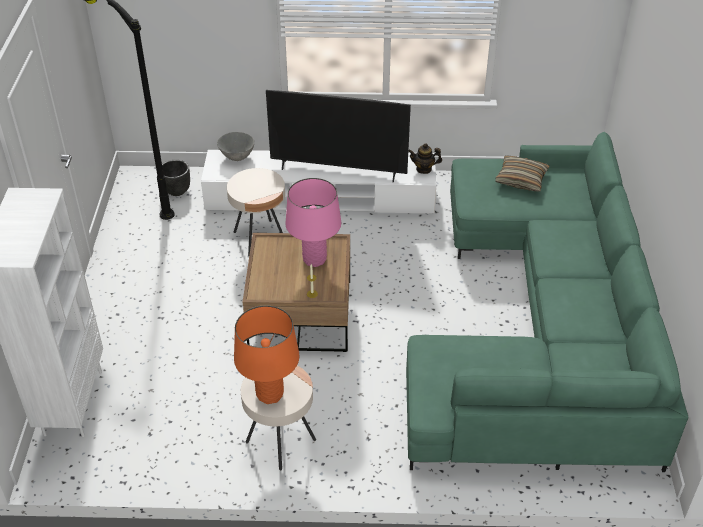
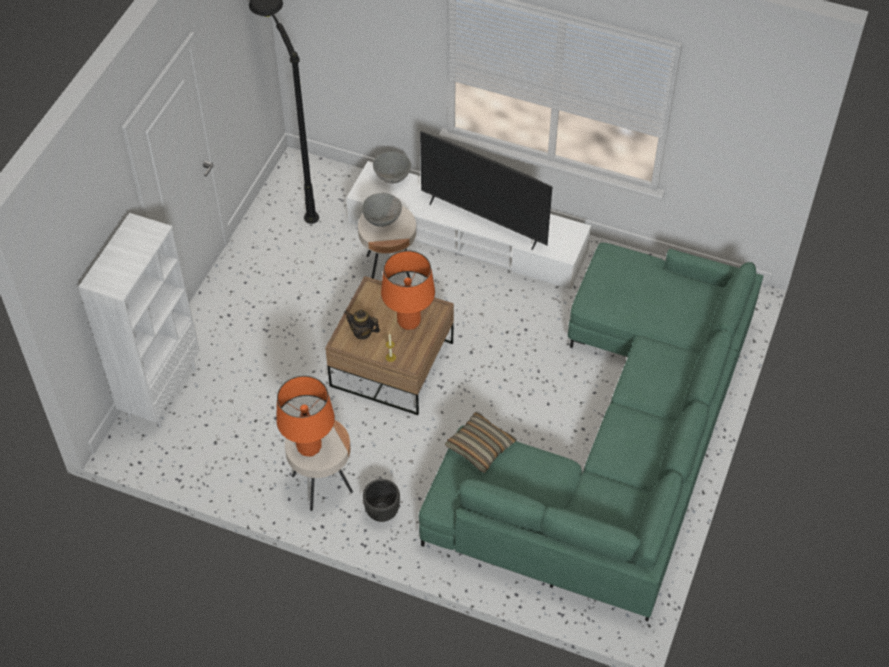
camera: 20 degrees right, 10 degrees up
black planter [162,160,190,196] -> black planter moved to [363,479,400,522]
pink table lamp [286,178,341,267] -> orange table lamp [381,250,435,330]
teapot [408,143,442,174] -> teapot moved to [344,310,380,340]
pillow [495,155,549,192] -> pillow moved to [445,412,517,473]
none -> grey bowl [362,193,402,227]

